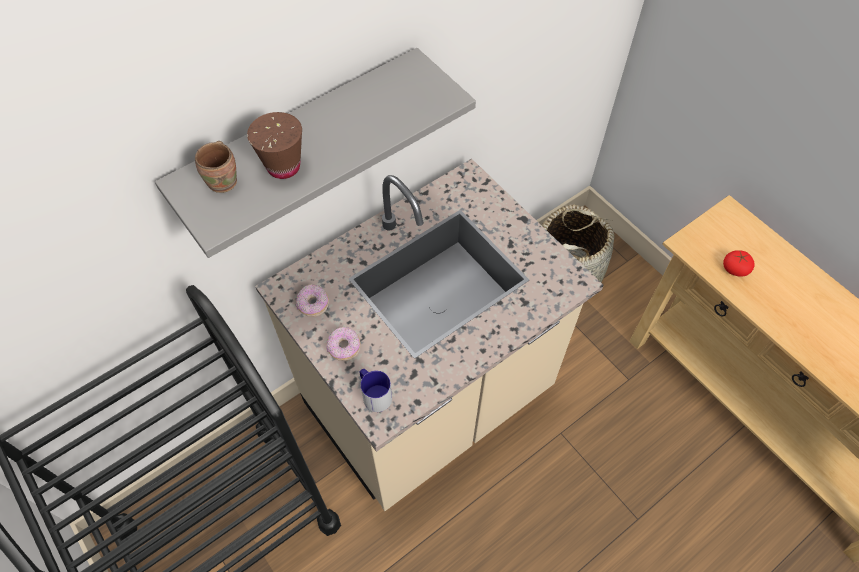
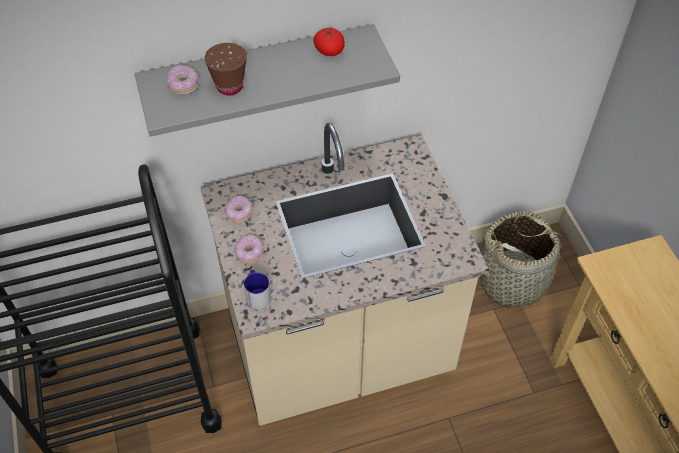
camera: 20 degrees right, 5 degrees down
brown mug [195,141,237,193] -> donut [166,65,199,94]
tomato [723,250,755,277] -> tomato moved to [314,28,345,56]

